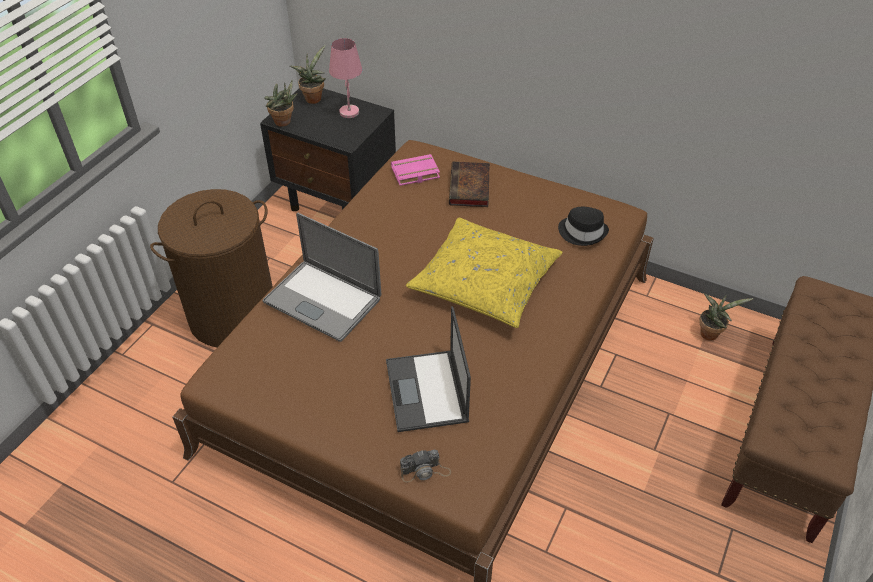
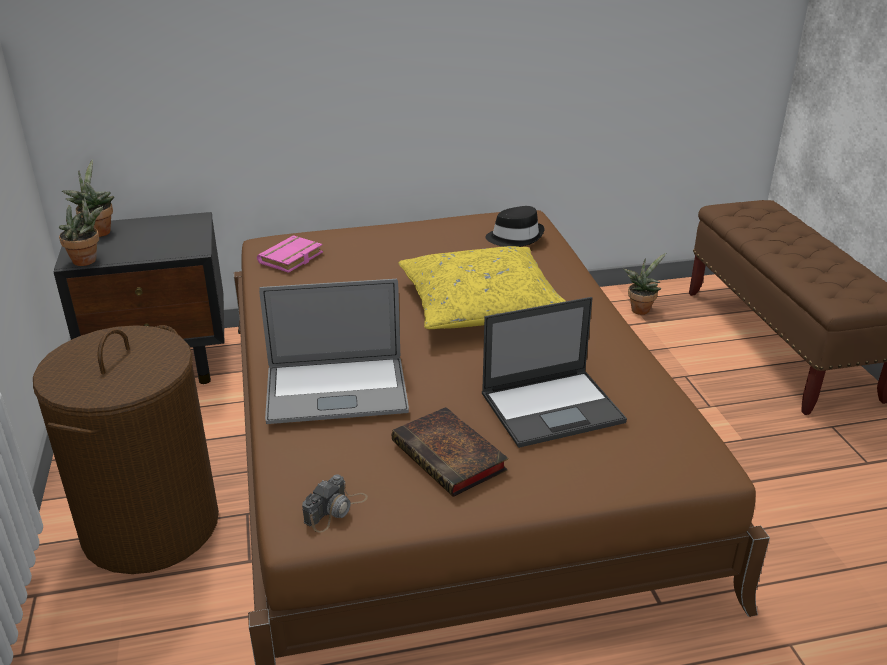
camera: 40 degrees left, 15 degrees down
pink table lamp [329,38,362,118] -> none
laptop [386,306,471,432] -> laptop turned 60 degrees counterclockwise [481,297,627,448]
camera [400,450,451,482] -> camera moved to [302,474,368,533]
book [449,162,490,207] -> book moved to [392,407,508,497]

